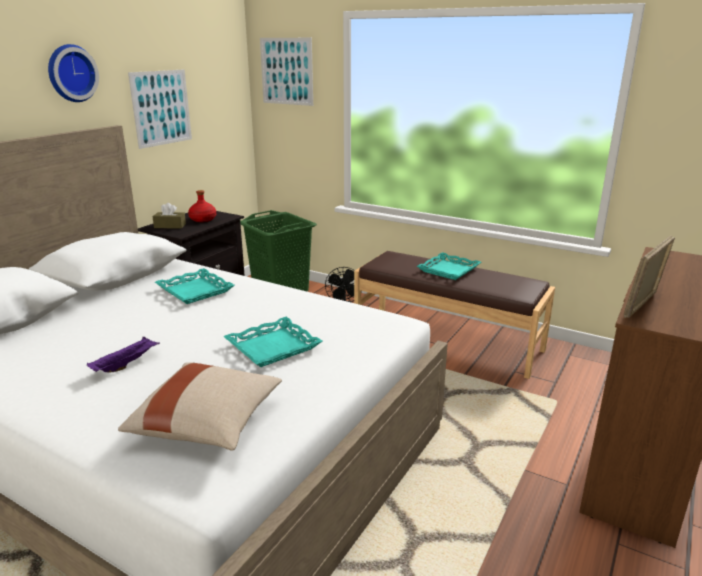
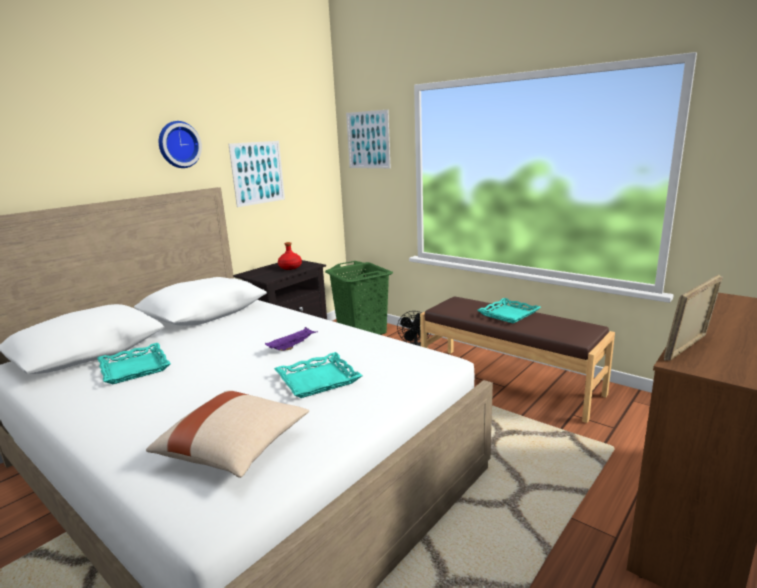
camera: 10 degrees right, 5 degrees down
purple tray [87,337,160,373] -> purple tray moved to [265,327,318,351]
brown tissue box [153,203,186,229] -> none
turquoise tray [155,268,235,304] -> turquoise tray moved to [97,343,171,384]

